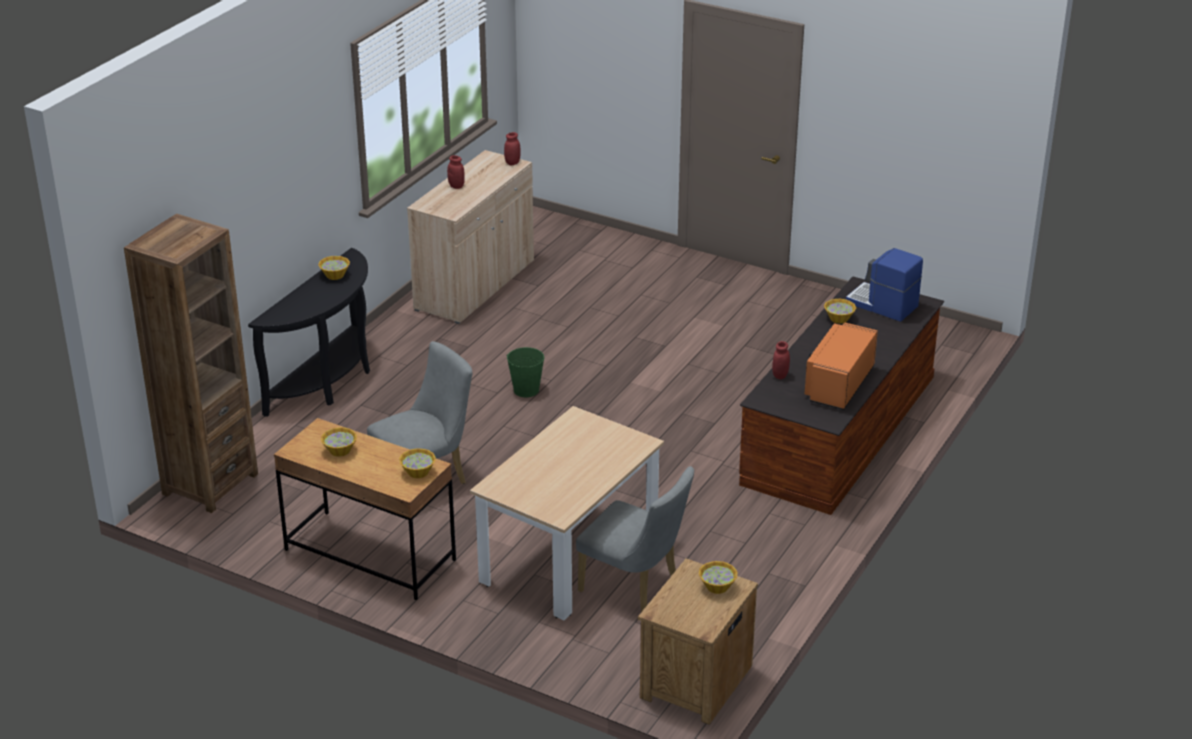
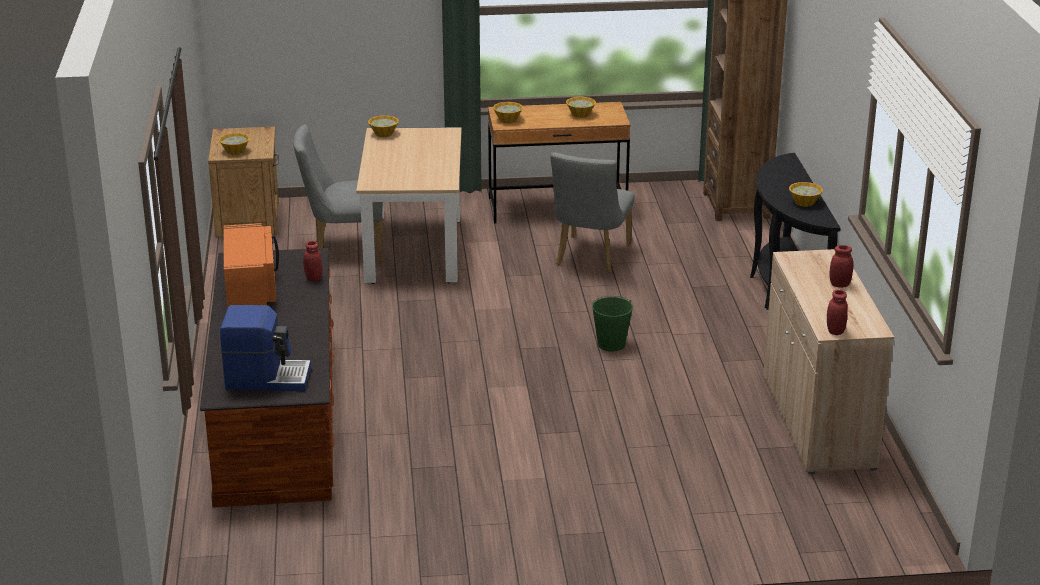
camera: 145 degrees right, 5 degrees down
bowl [824,299,856,324] -> bowl moved to [368,115,399,137]

